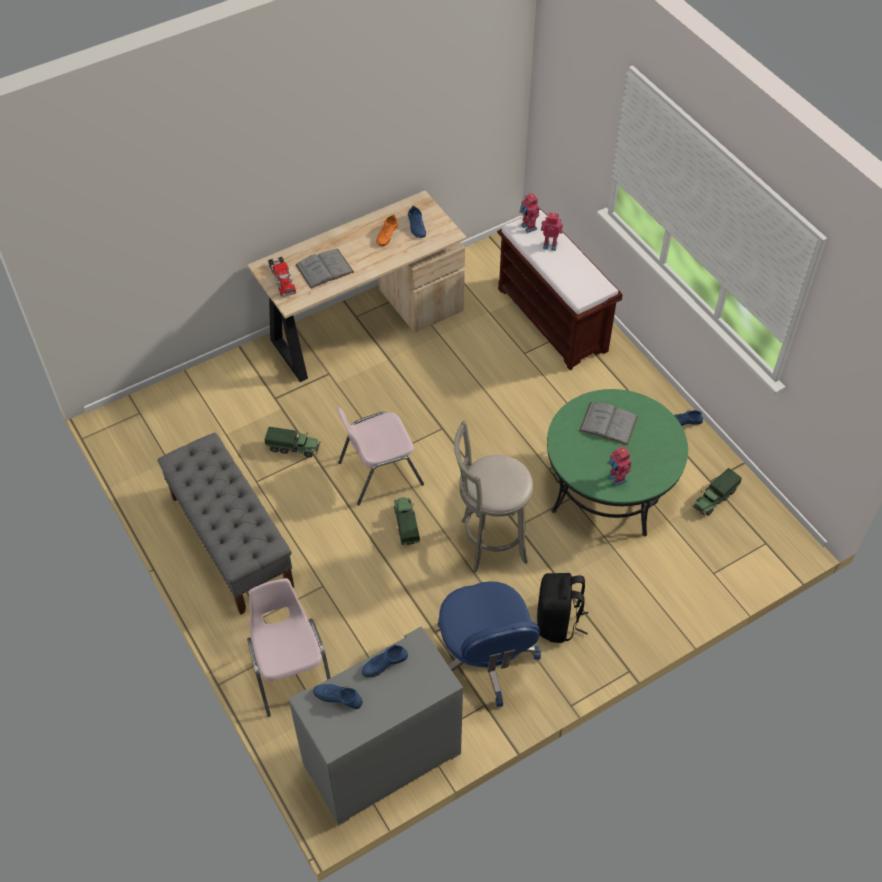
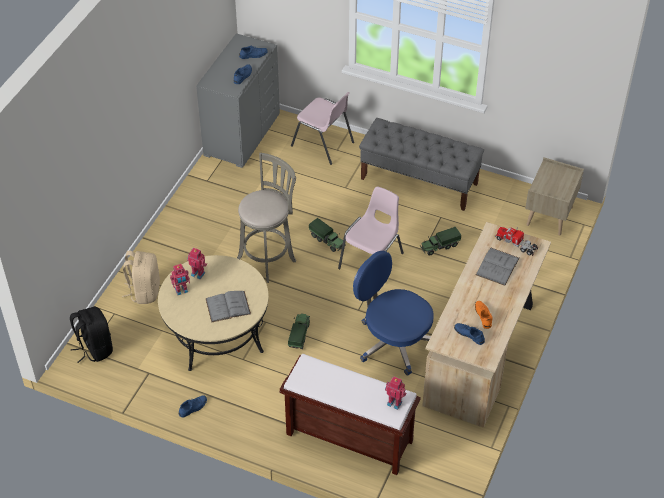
camera: 145 degrees right, 5 degrees down
blue office chair [437,581,541,707] -> blue office chair moved to [353,251,434,376]
black backpack [537,573,588,643] -> black backpack moved to [70,307,113,363]
toy robot [541,212,563,251] -> toy robot moved to [170,264,190,295]
green coffee table [547,389,688,536] -> beige coffee table [158,255,269,371]
toy truck [693,468,742,516] -> toy truck moved to [288,313,310,349]
none -> beige backpack [122,251,160,304]
none -> beige nightstand [525,157,584,236]

